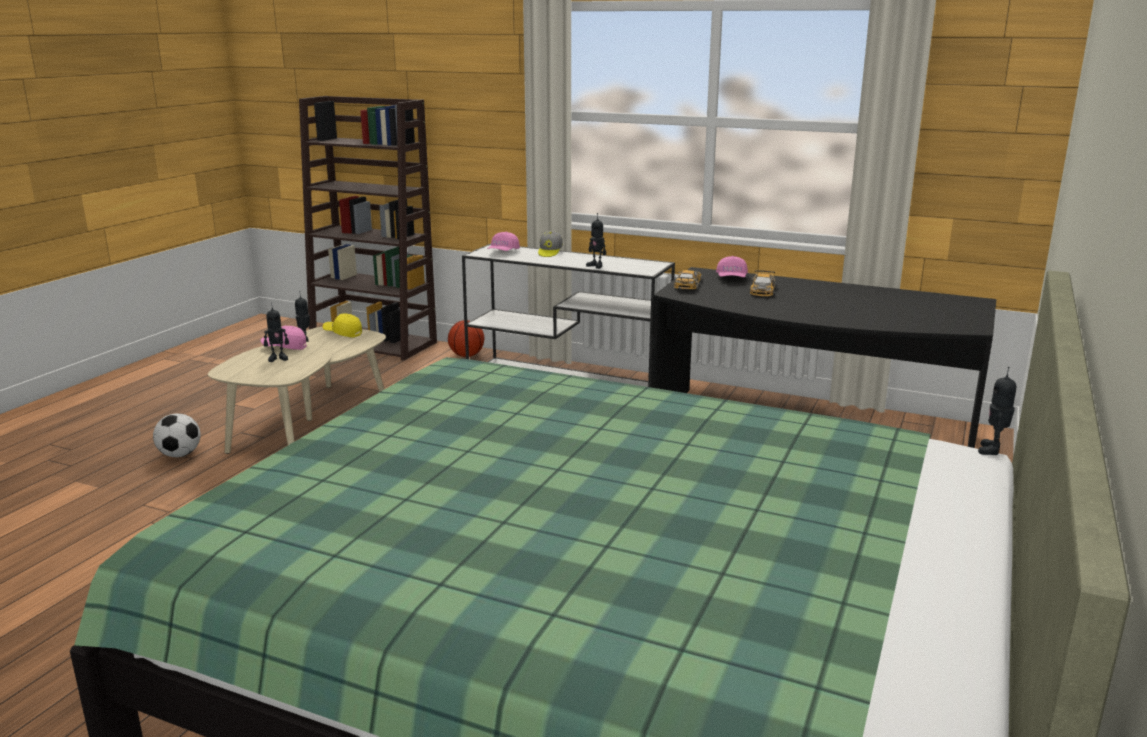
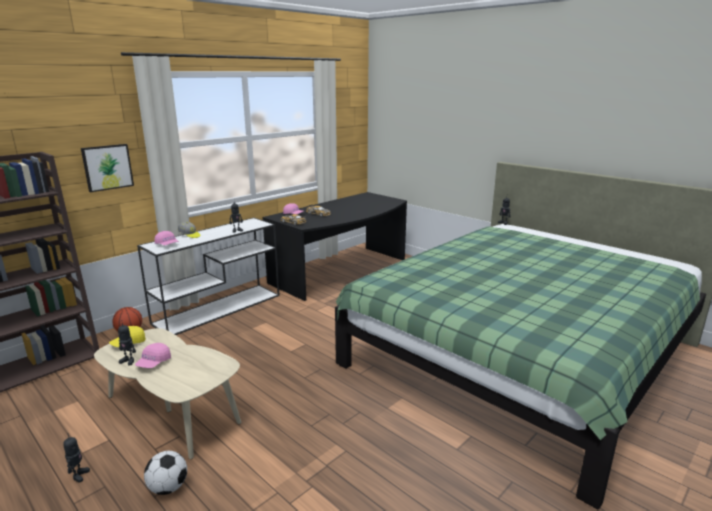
camera: 70 degrees left, 0 degrees up
toy robot [264,303,289,362] -> toy robot moved to [63,433,90,483]
none -> picture [81,144,134,192]

